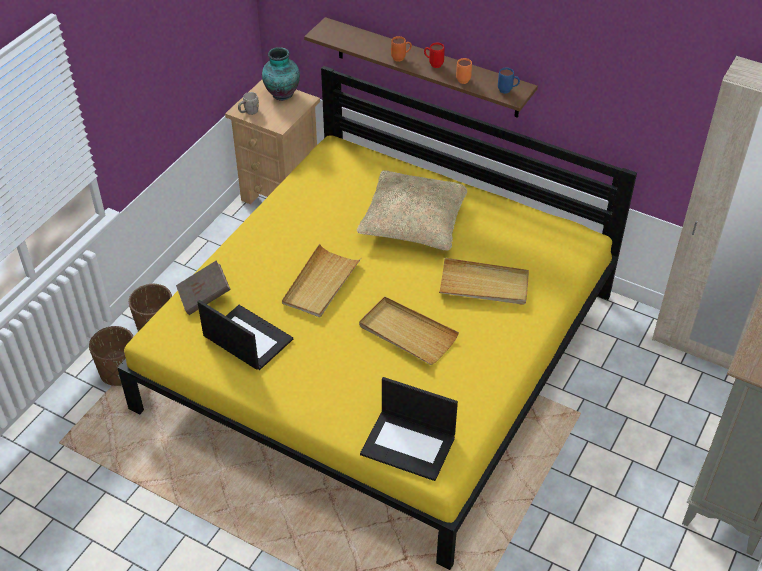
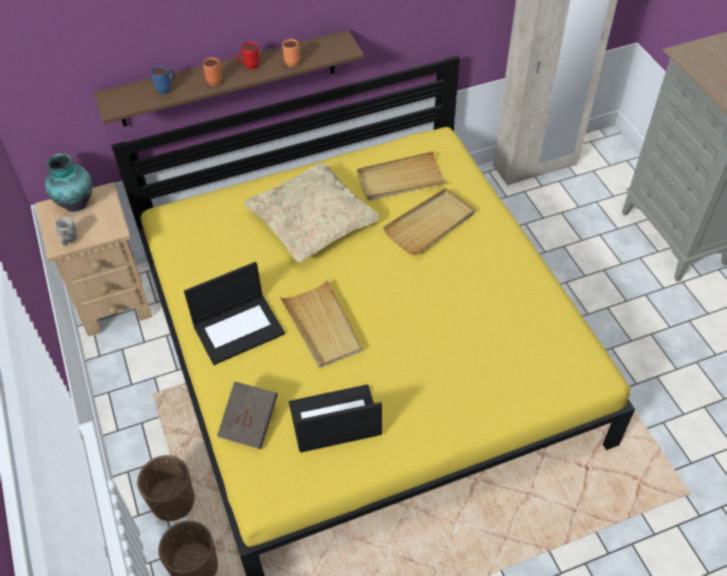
camera: 50 degrees left, 5 degrees up
beige tray [359,297,459,365] -> beige tray moved to [357,151,448,201]
laptop [360,377,458,481] -> laptop moved to [184,262,285,365]
blue mug [498,68,520,94] -> blue mug moved to [151,66,175,95]

